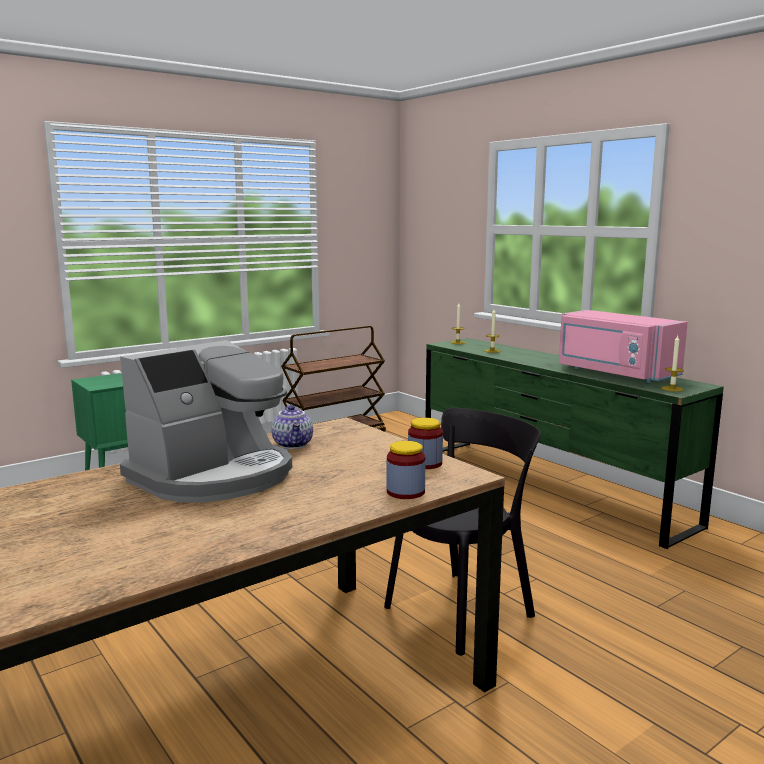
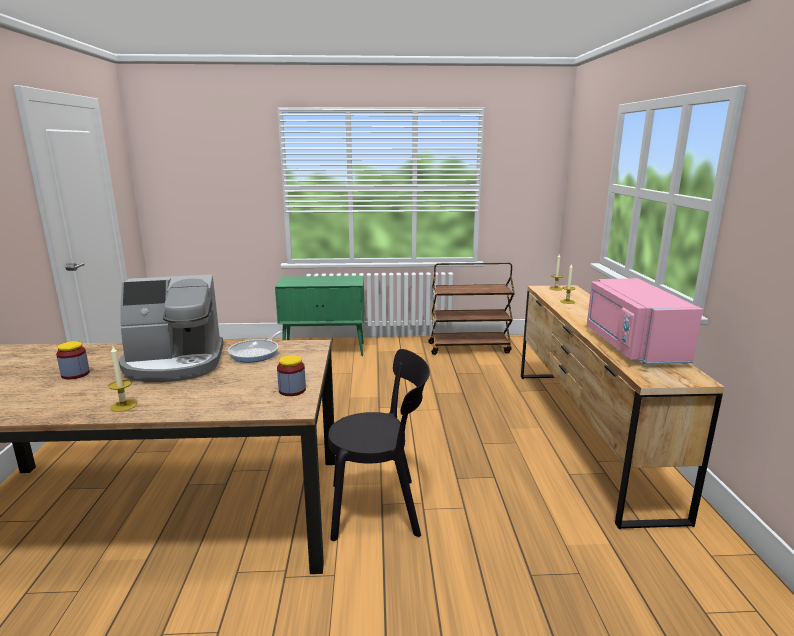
camera: 35 degrees right, 5 degrees up
teapot [271,405,313,449] -> frying pan [228,331,283,363]
jar [387,441,426,499] -> jar moved to [56,341,90,379]
green dresser [426,338,724,549] -> brown dresser [521,285,724,529]
candle [662,335,684,392] -> candle moved to [108,346,137,412]

